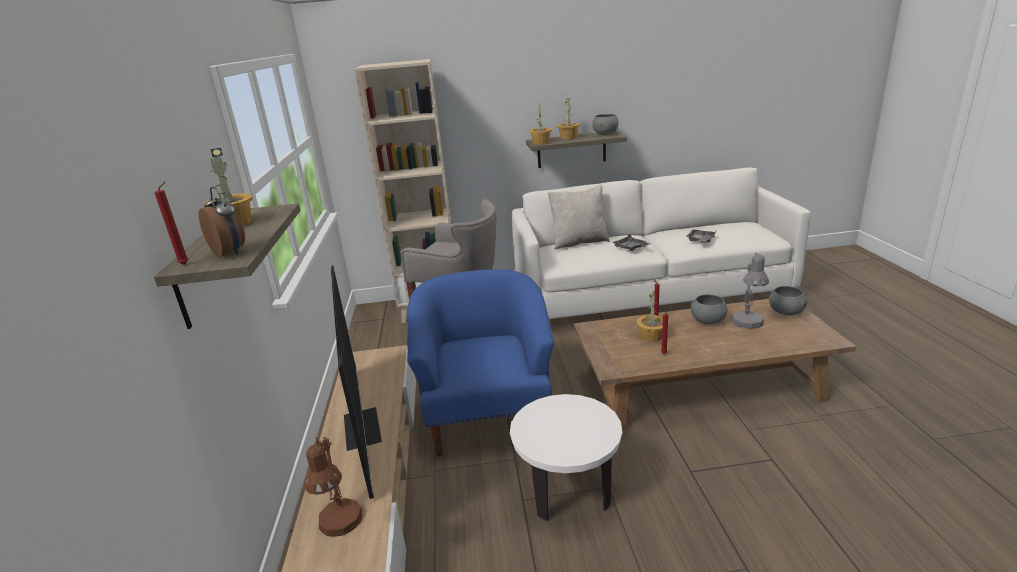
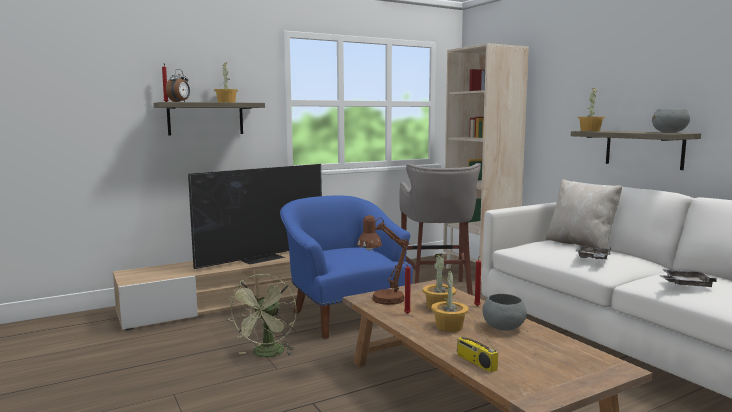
camera: 65 degrees right, 15 degrees down
brown table lamp [304,437,362,537] -> brown table lamp moved to [357,215,409,305]
blue armchair [407,269,554,456] -> blue armchair turned 90 degrees counterclockwise [280,195,413,339]
white side table [510,394,622,521] -> green fan [227,274,297,357]
potted plant [557,98,580,139] -> potted plant moved to [431,271,469,332]
grey table lamp [732,253,769,329] -> none
grey bowl [769,286,807,315] -> none
none -> radio [457,312,498,373]

